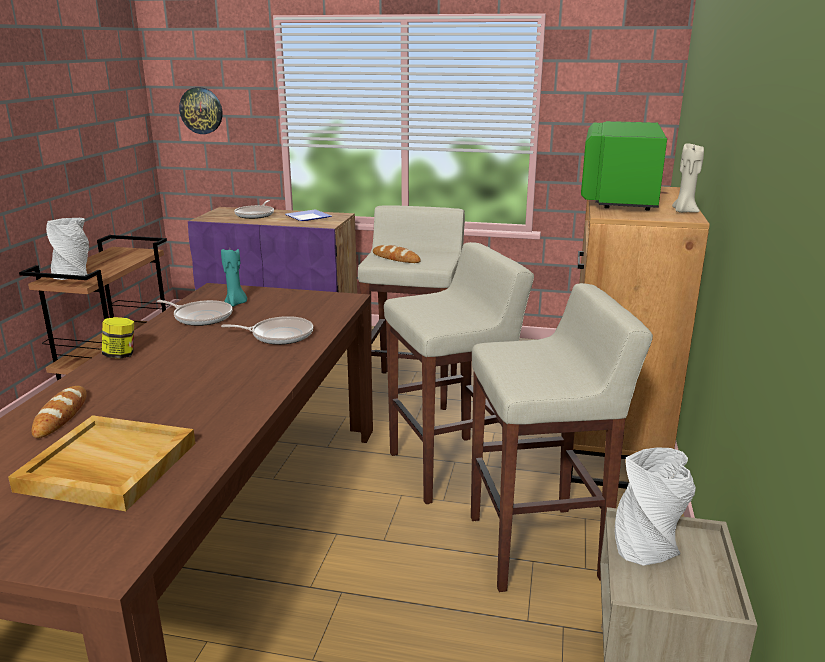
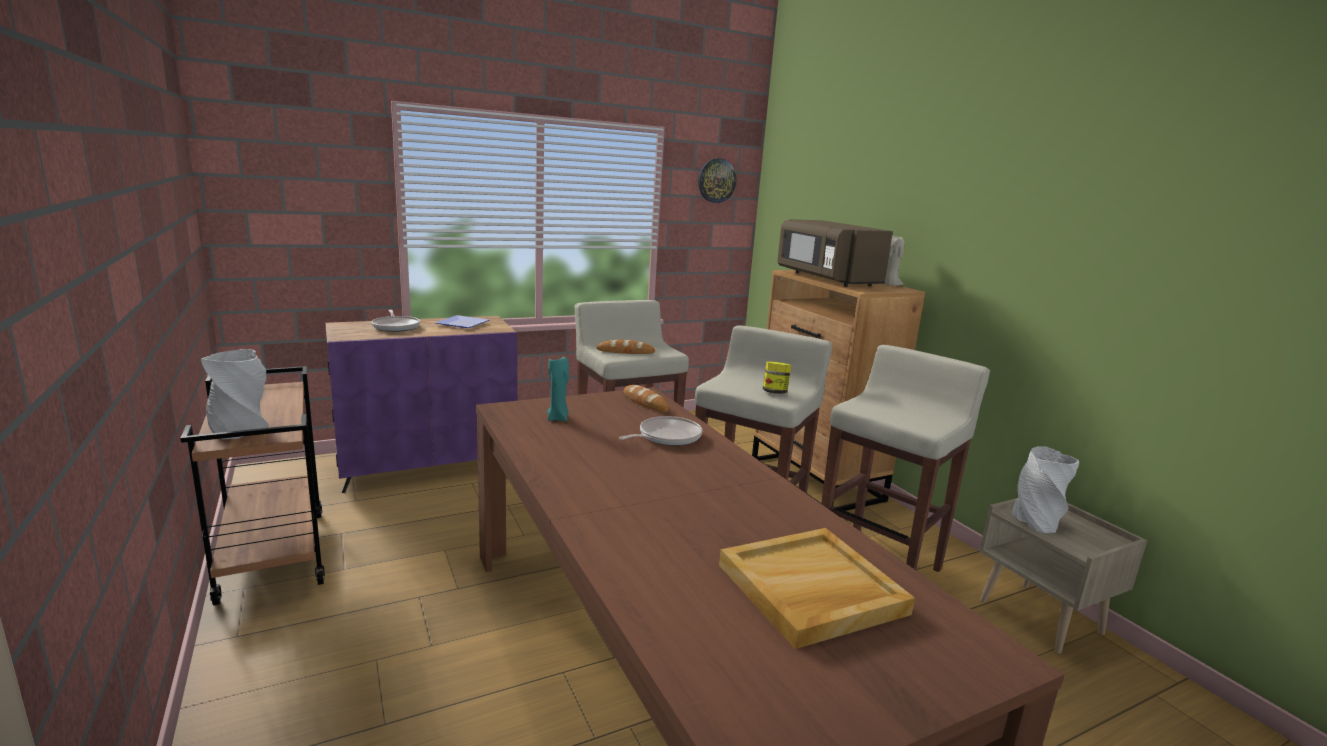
camera: 40 degrees left, 5 degrees down
bread [32,386,87,438] -> bread moved to [624,385,669,412]
jar [102,317,134,359] -> jar moved to [763,361,791,394]
frying pan [157,300,233,326] -> none
wall clock [179,87,222,134] -> wall clock moved to [698,158,736,203]
green microwave [581,121,667,210] -> brown microwave [777,219,893,287]

